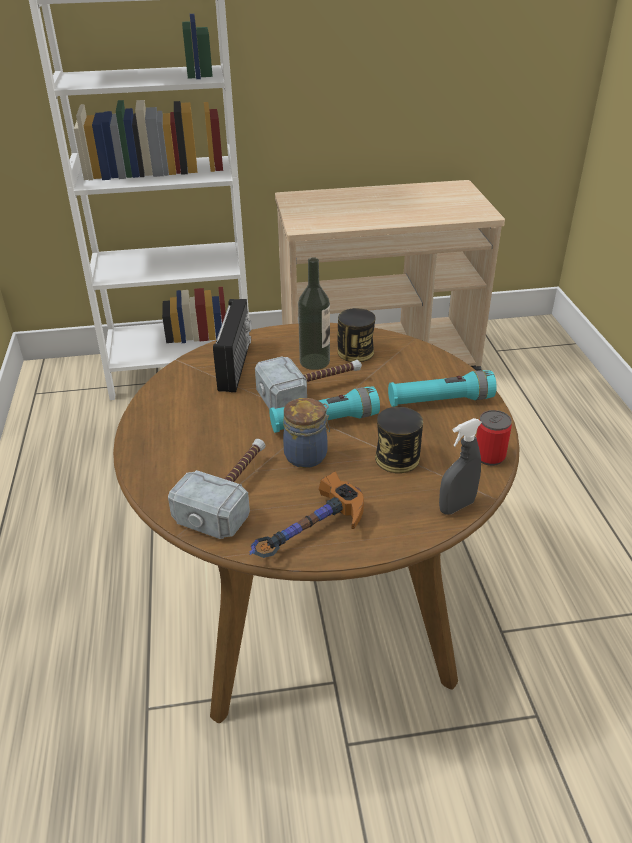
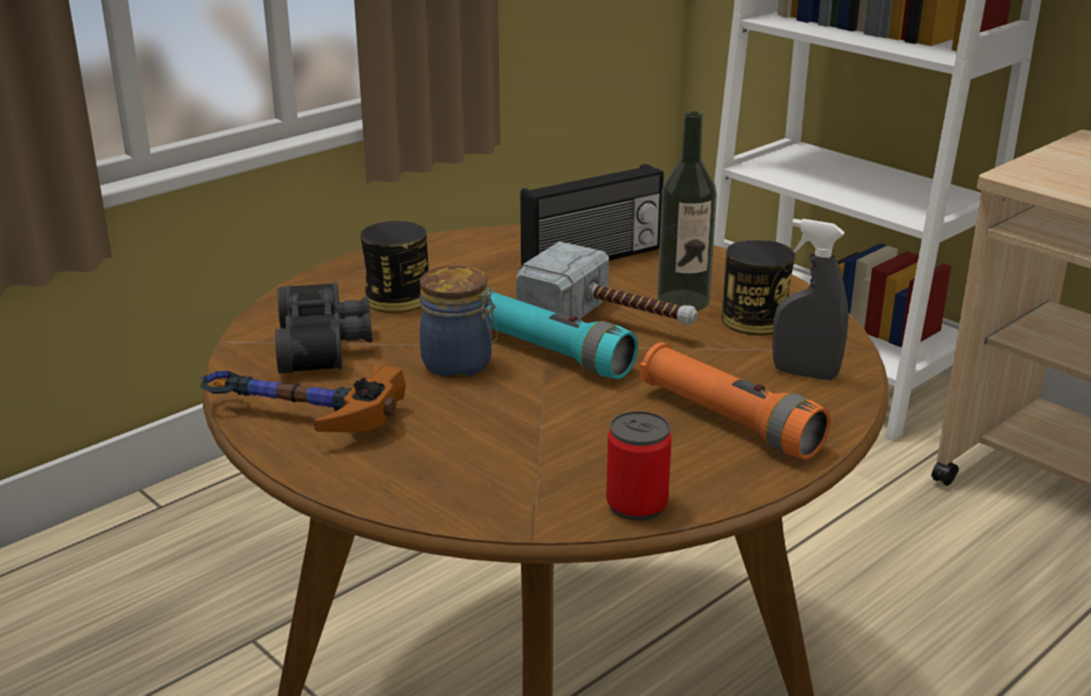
camera: 55 degrees right, 10 degrees down
hammer [168,439,265,539] -> black binoculars [275,282,372,374]
can [375,407,423,473] -> can moved to [360,221,429,313]
turquoise flashlight [388,370,497,407] -> orange flashlight [639,342,831,460]
grey spray bottle [439,418,482,514] -> grey spray bottle moved to [772,219,848,380]

